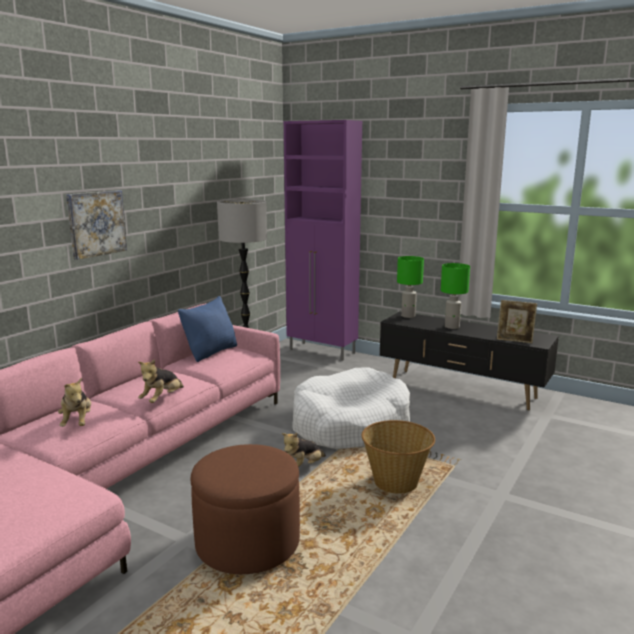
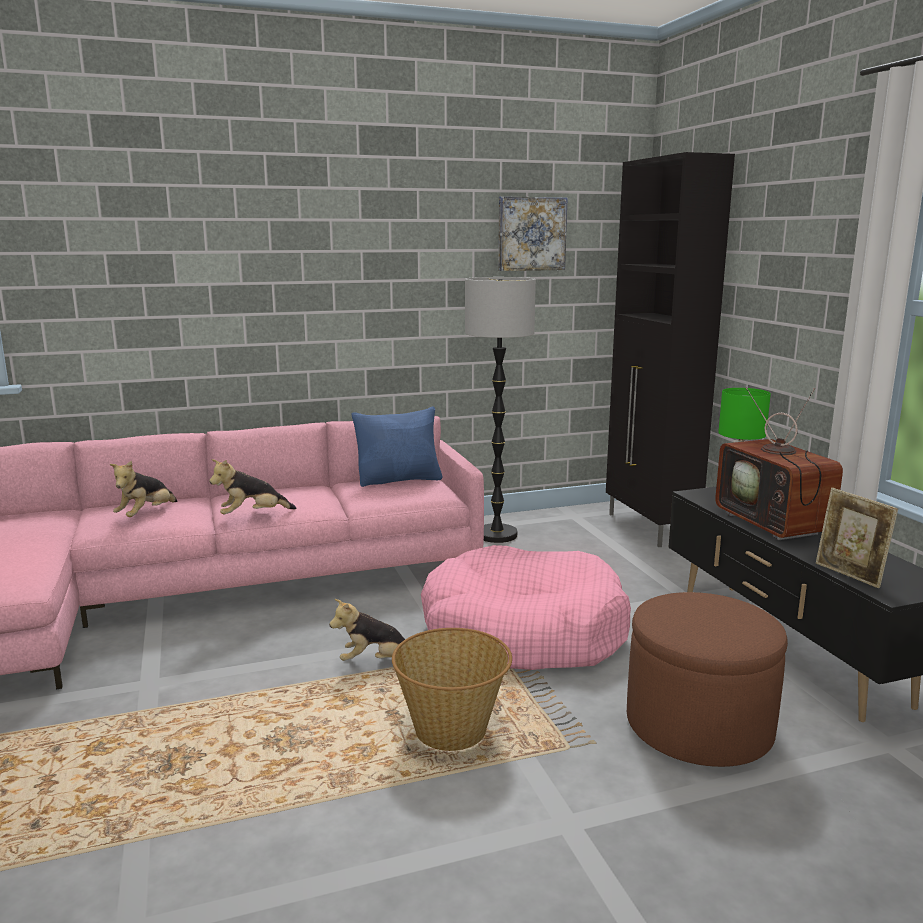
camera: 40 degrees right, 0 degrees up
picture [66,190,127,260] -> picture moved to [498,196,568,271]
brown ottoman [190,444,300,574] -> brown ottoman moved to [627,592,788,767]
purple cabinet [284,120,362,361] -> black cabinet [606,152,735,547]
white dog bed [292,367,410,449] -> pink dog bed [421,545,631,670]
green table lamp [441,263,470,329] -> television [715,387,843,540]

